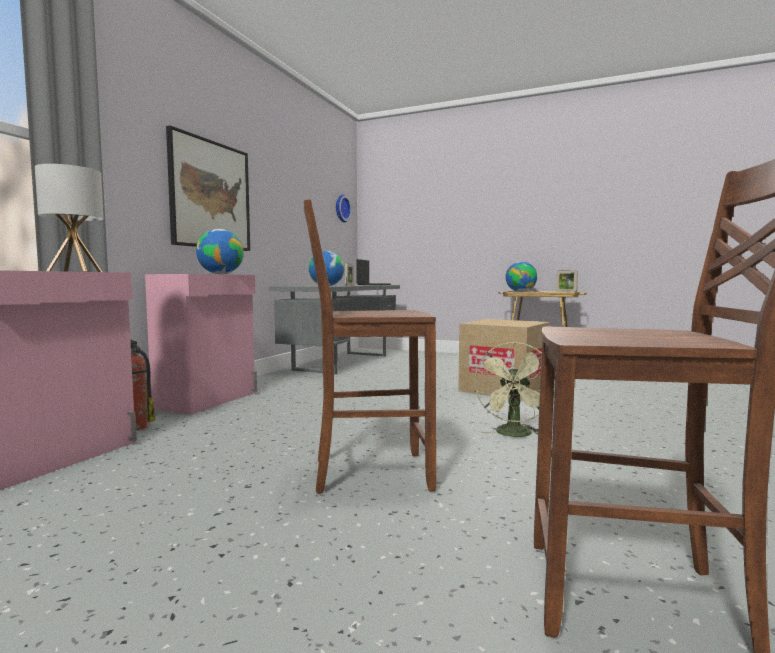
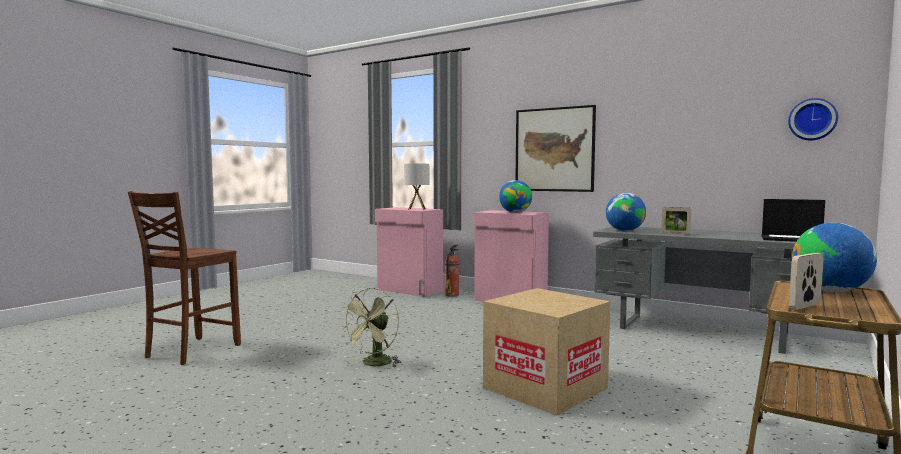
camera: 100 degrees right, 0 degrees up
brown chair [304,200,436,494] -> none
green fan [474,342,555,437] -> green fan turned 90 degrees counterclockwise [339,288,401,367]

